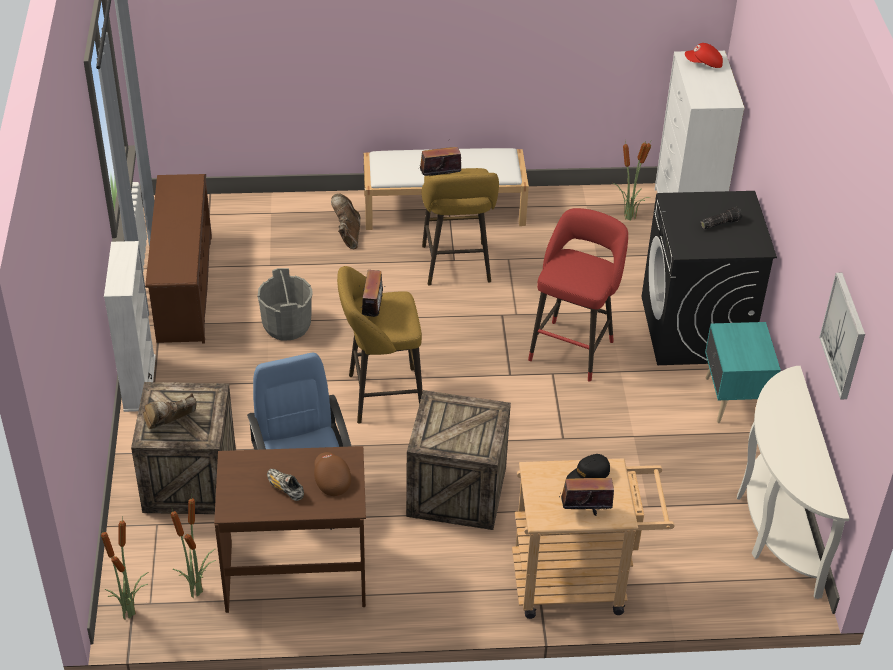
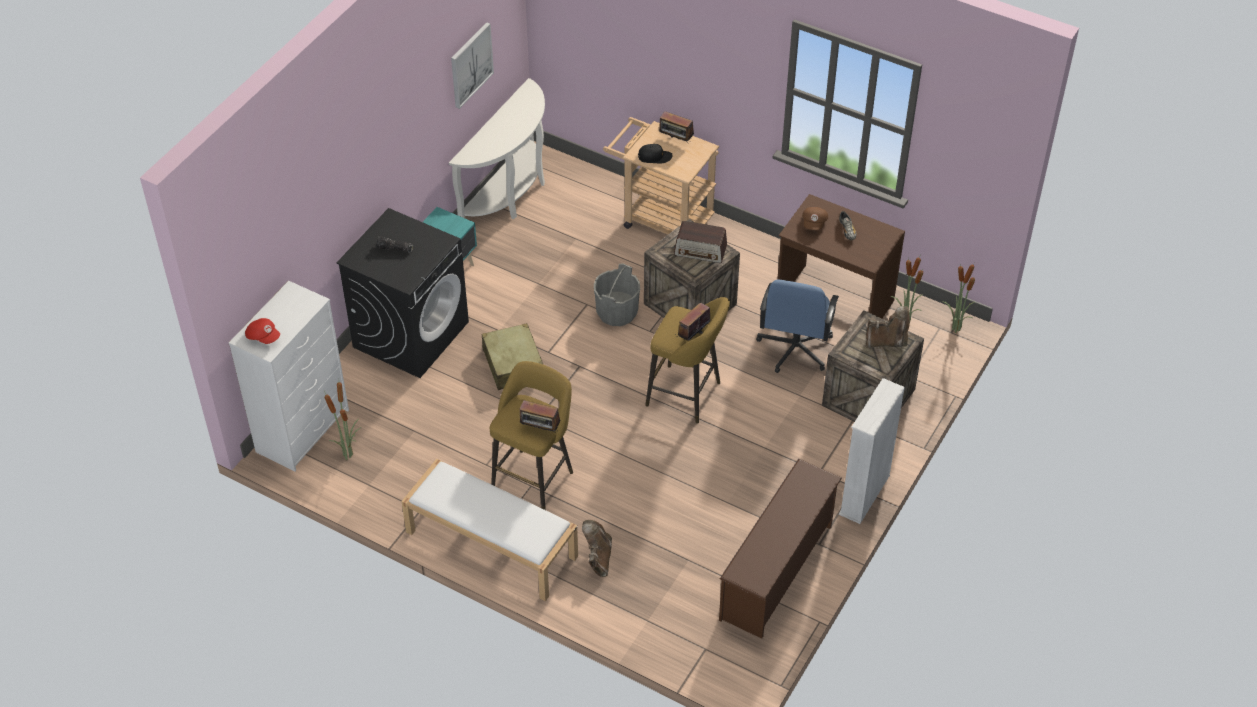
camera: 145 degrees left, 5 degrees up
grey bucket [258,268,313,341] -> grey bucket moved to [594,264,640,326]
brown boot [331,193,360,249] -> brown boot turned 150 degrees clockwise [582,520,612,577]
red stool [528,208,628,382] -> beige suitcase [482,323,543,390]
none -> radio [674,221,727,263]

